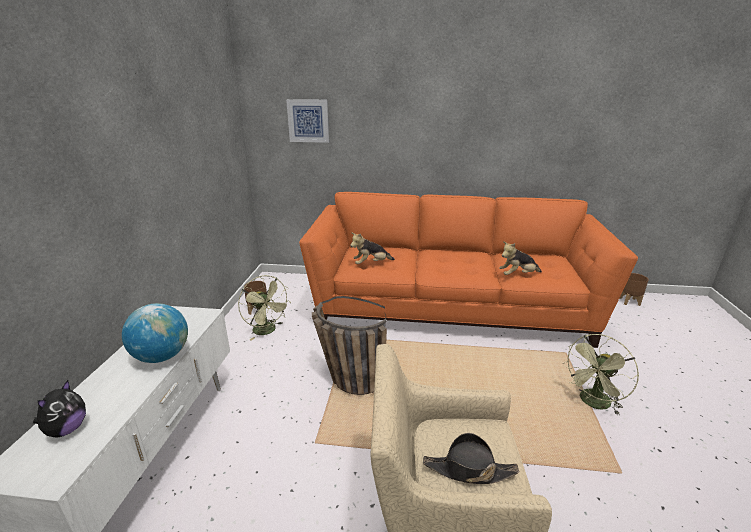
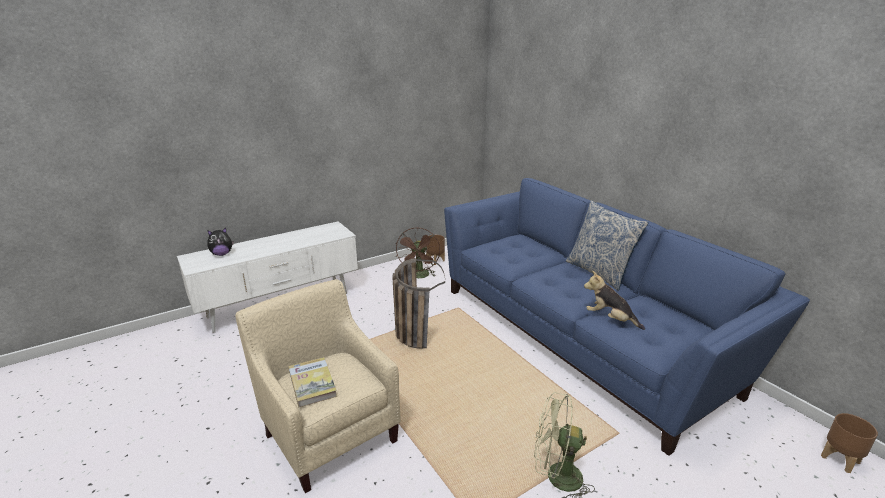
camera: 50 degrees right, 0 degrees up
globe [122,303,188,363] -> none
green fan [238,275,291,341] -> brown fan [396,227,440,278]
picture [286,99,329,143] -> none
orange sofa [299,192,638,348] -> blue sofa [444,178,810,456]
plush toy [350,232,395,264] -> none
black hat [423,433,519,484] -> book [288,357,337,407]
none -> pillow [566,200,649,291]

